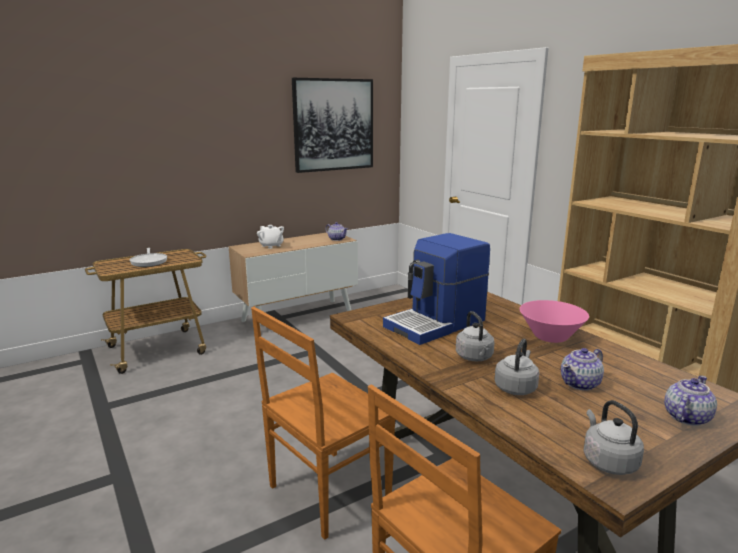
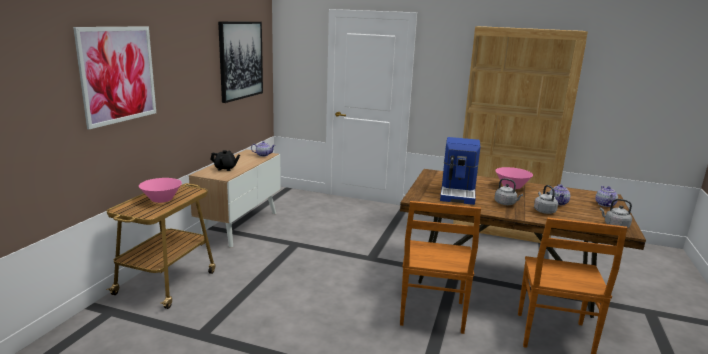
camera: 40 degrees left, 0 degrees up
frying pan [130,248,167,267] -> pink bowl [139,178,182,203]
white teapot [257,225,284,249] -> black teapot [210,150,240,171]
none -> picture [73,26,156,129]

